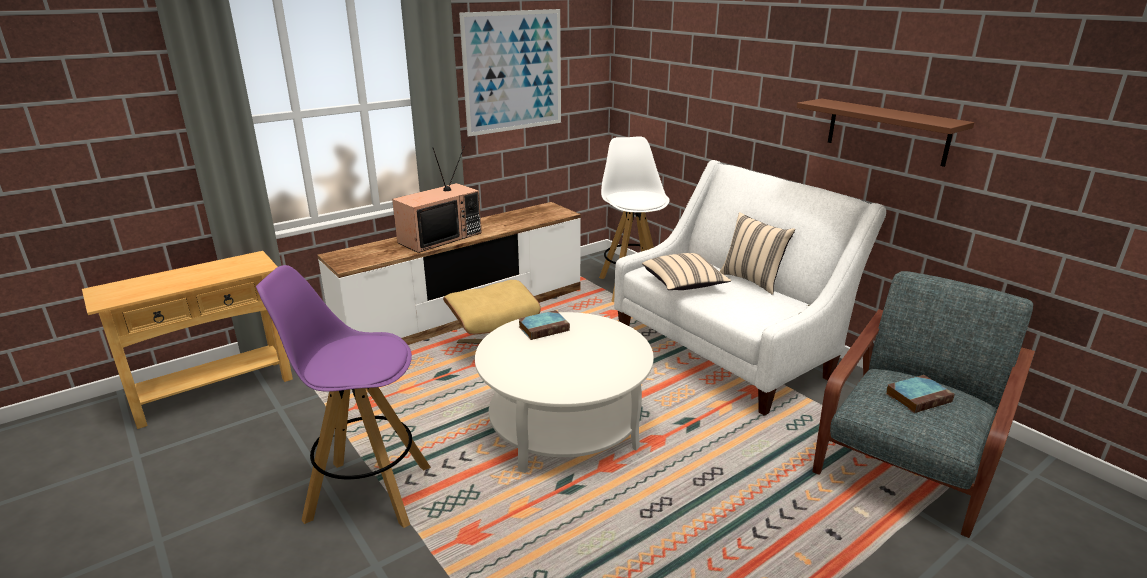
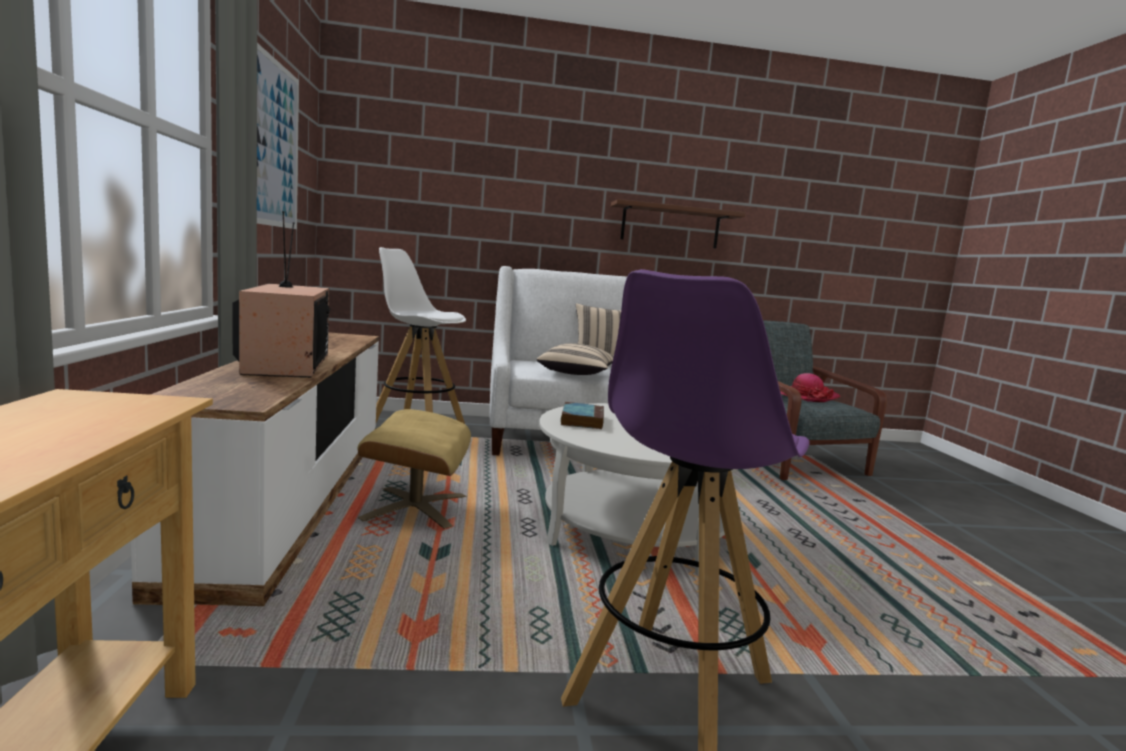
camera: 60 degrees left, 15 degrees down
book [885,375,955,413] -> hat [780,373,840,402]

